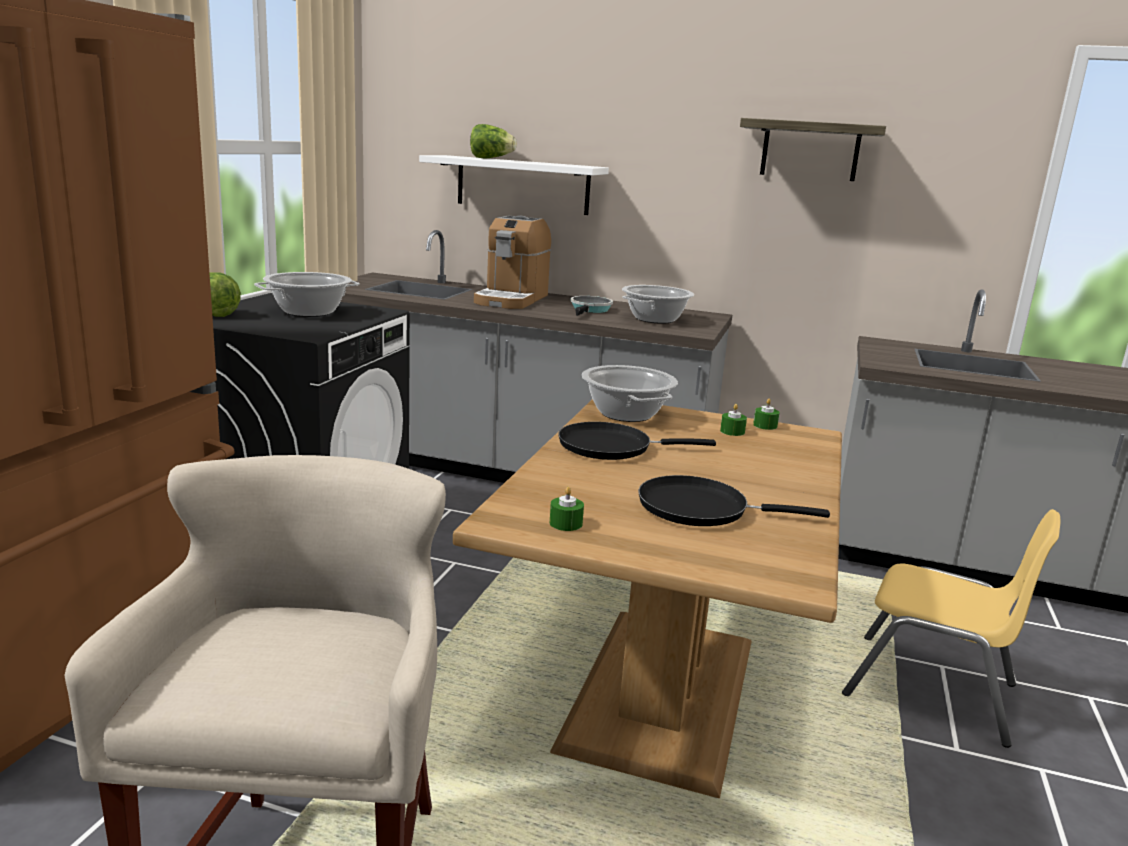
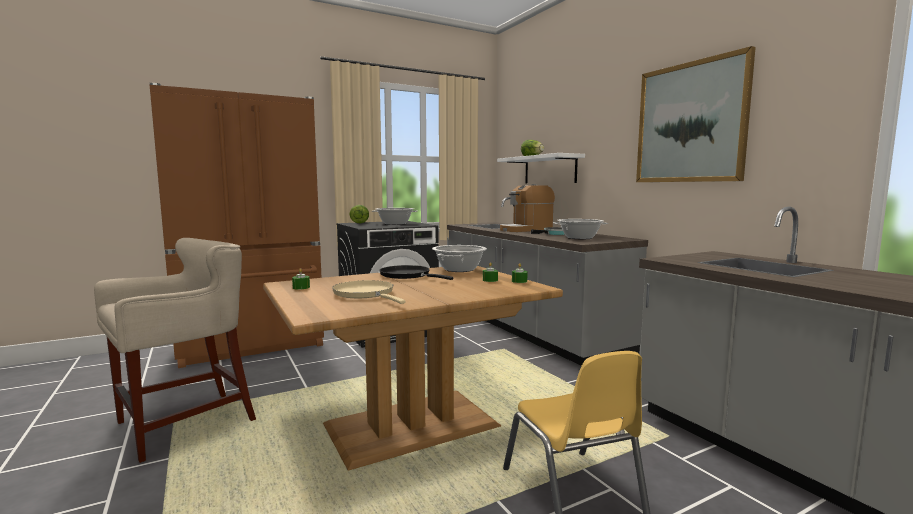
camera: 45 degrees right, 10 degrees down
black frying pan [638,475,830,526] -> beige frying pan [332,280,406,304]
shelf [740,118,886,181] -> picture [636,46,756,182]

